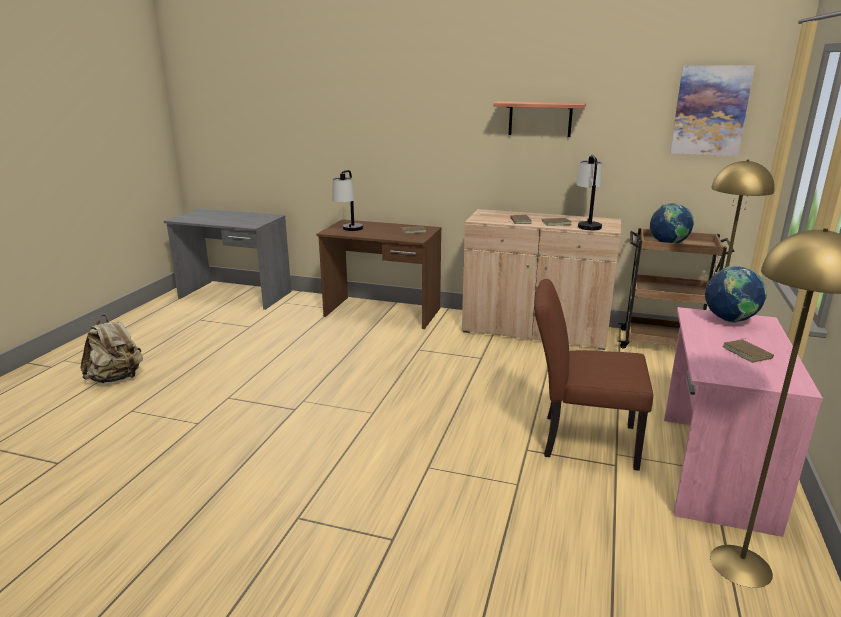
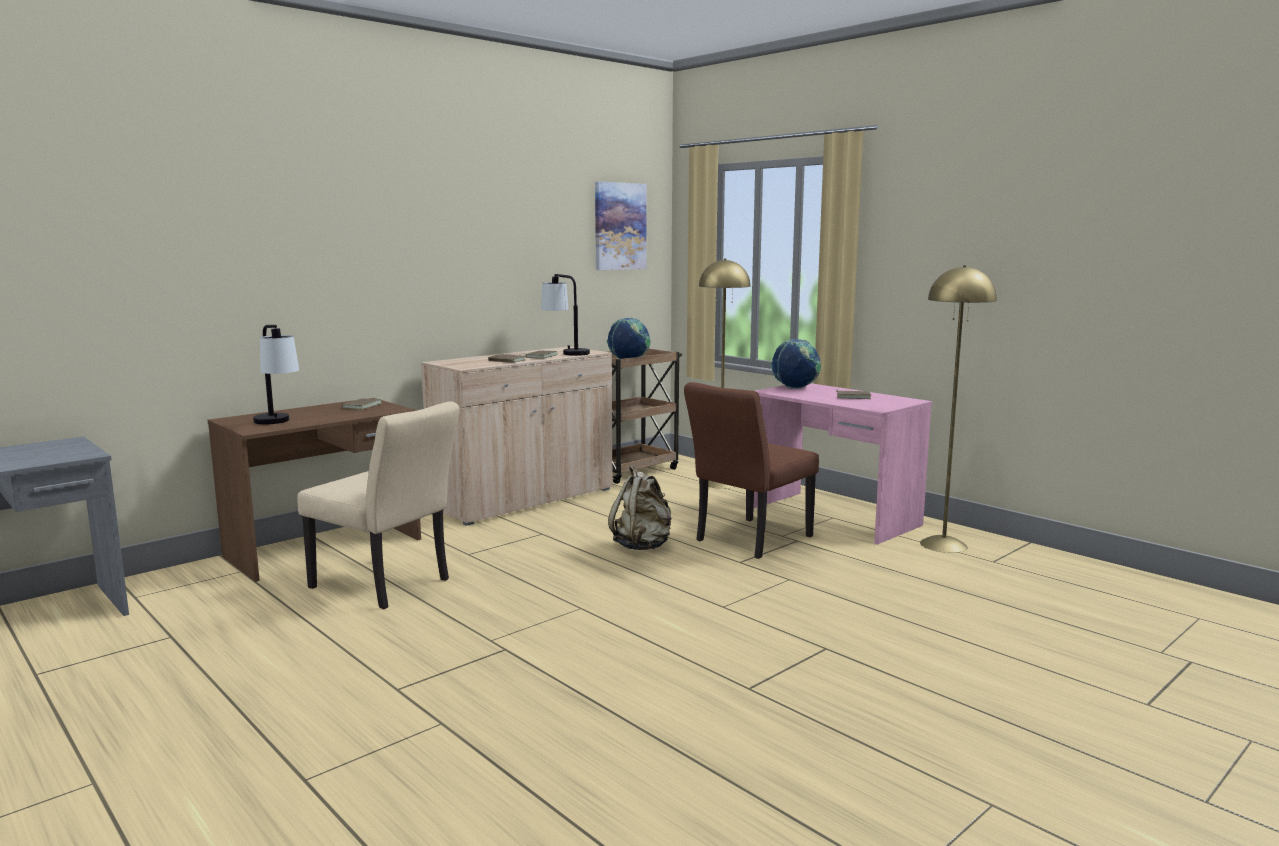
camera: 60 degrees left, 10 degrees down
beige backpack [80,315,143,383] -> beige backpack moved to [608,466,672,550]
shelf [493,101,586,137] -> none
none -> beige chair [297,401,460,609]

